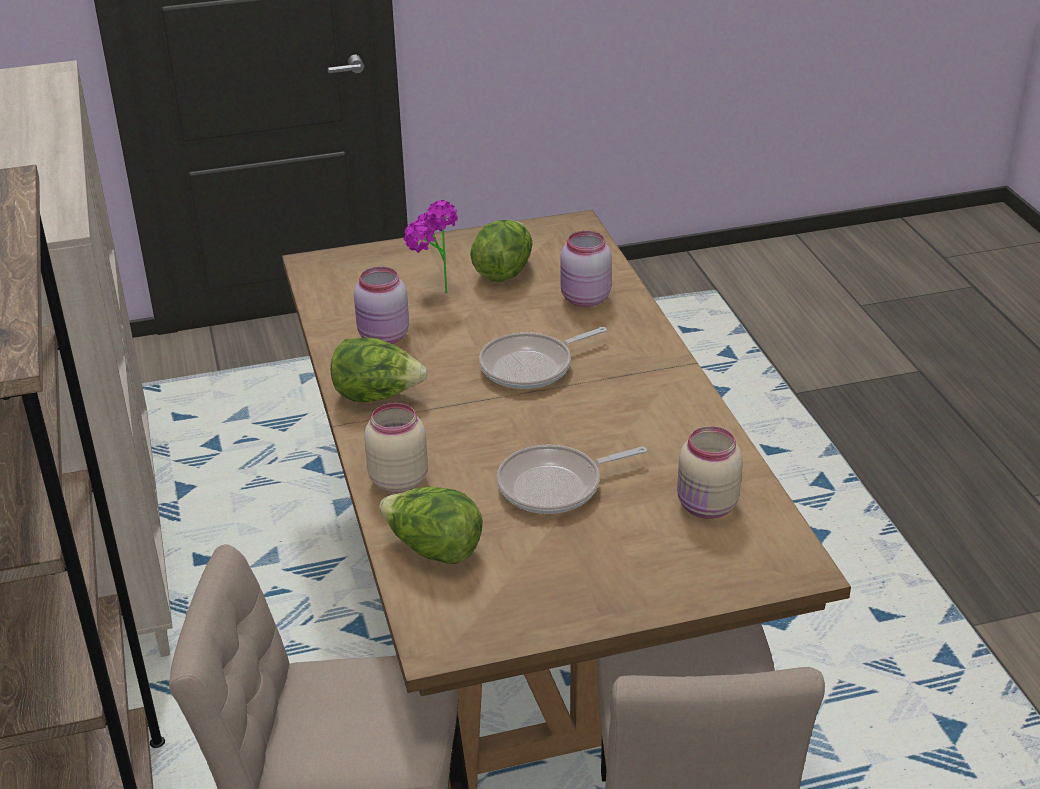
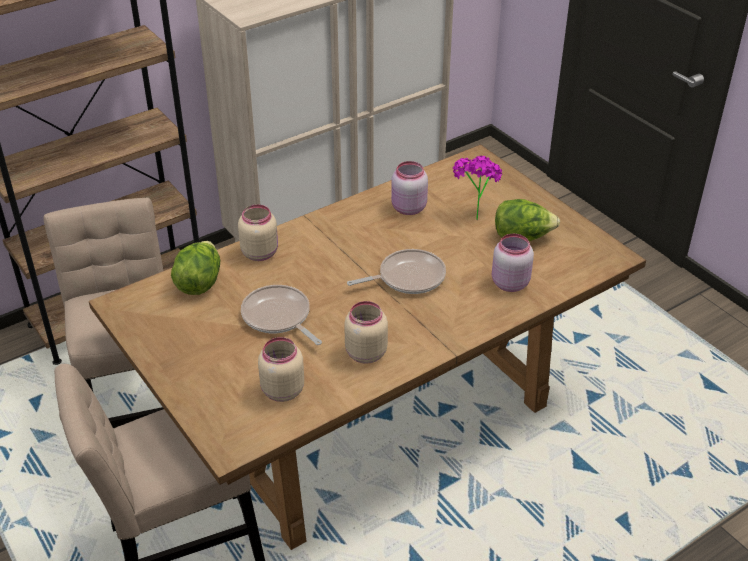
camera: 70 degrees right, 5 degrees up
lettuce [331,337,427,402] -> none
frying pan [479,327,607,389] -> frying pan turned 120 degrees clockwise [347,249,446,294]
none -> beige jar [344,301,388,364]

